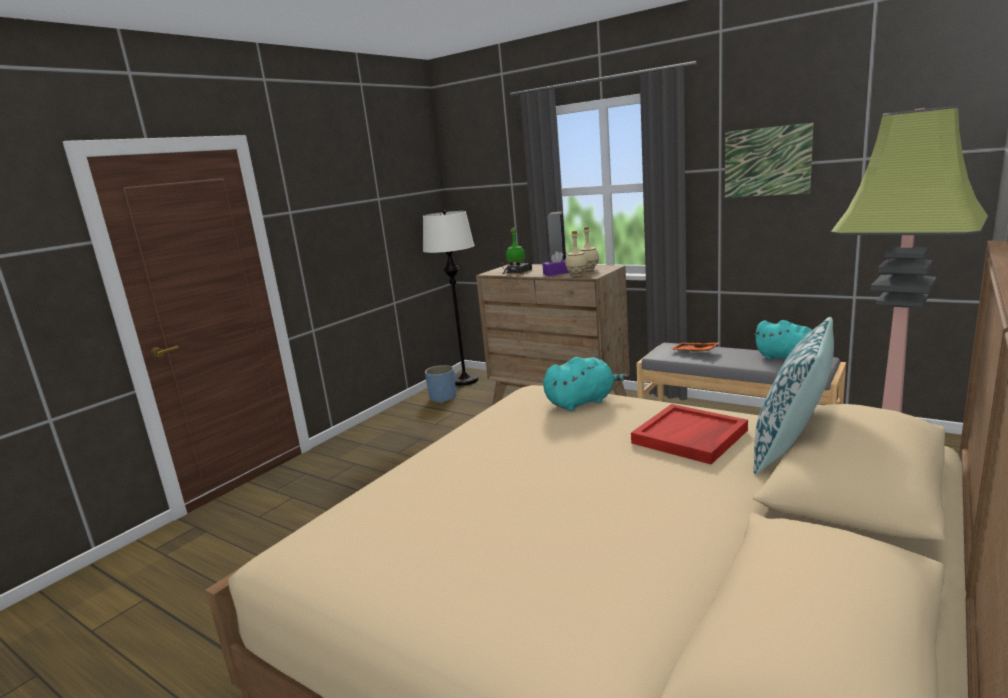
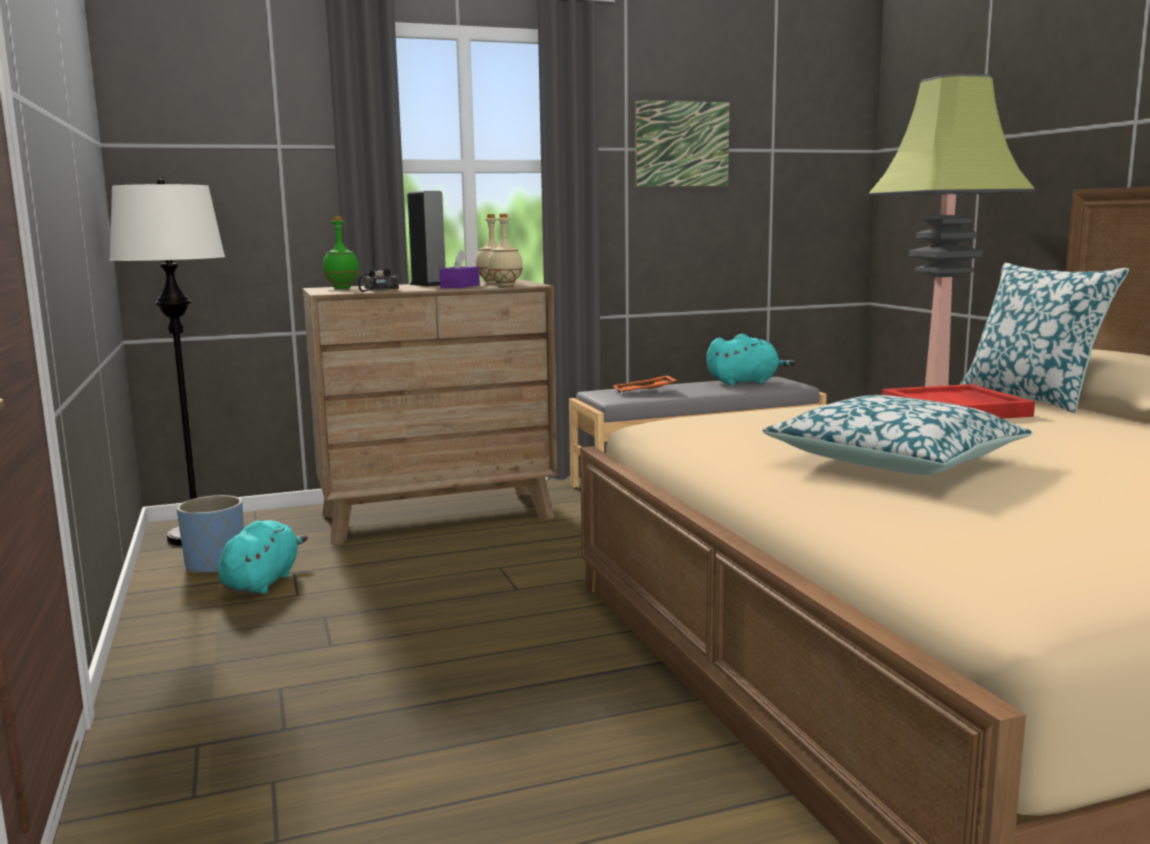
camera: 55 degrees left, 5 degrees down
turquoise plush toy [543,357,629,411] -> turquoise plush toy moved to [218,520,308,594]
none -> pillow [763,395,1033,475]

